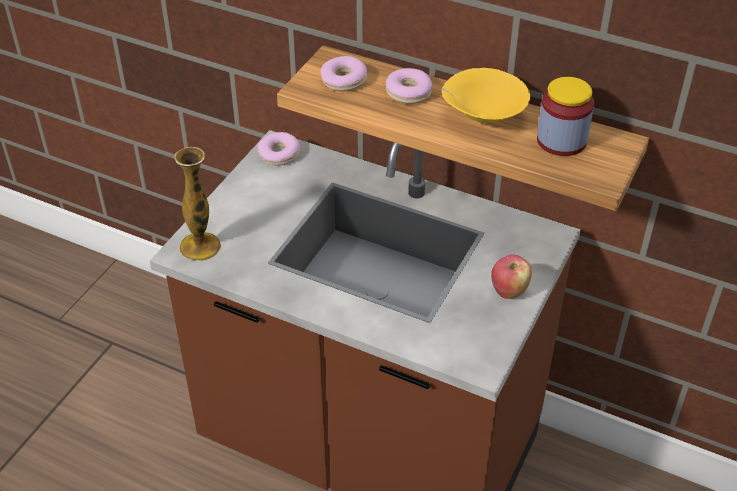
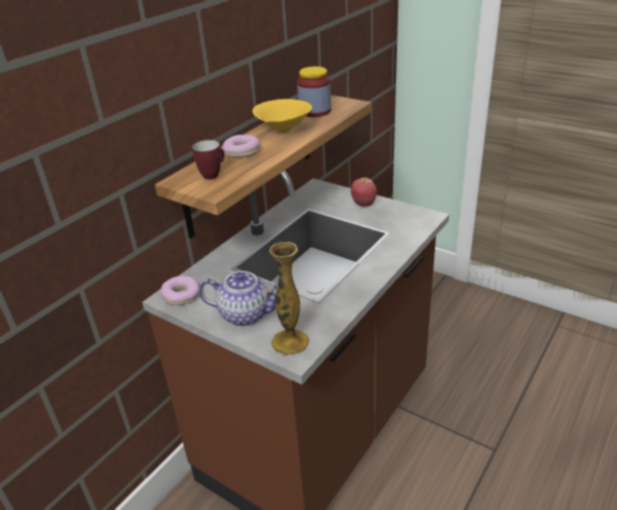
camera: 80 degrees left, 10 degrees down
donut [320,56,367,91] -> mug [192,140,225,180]
none -> teapot [199,271,278,326]

